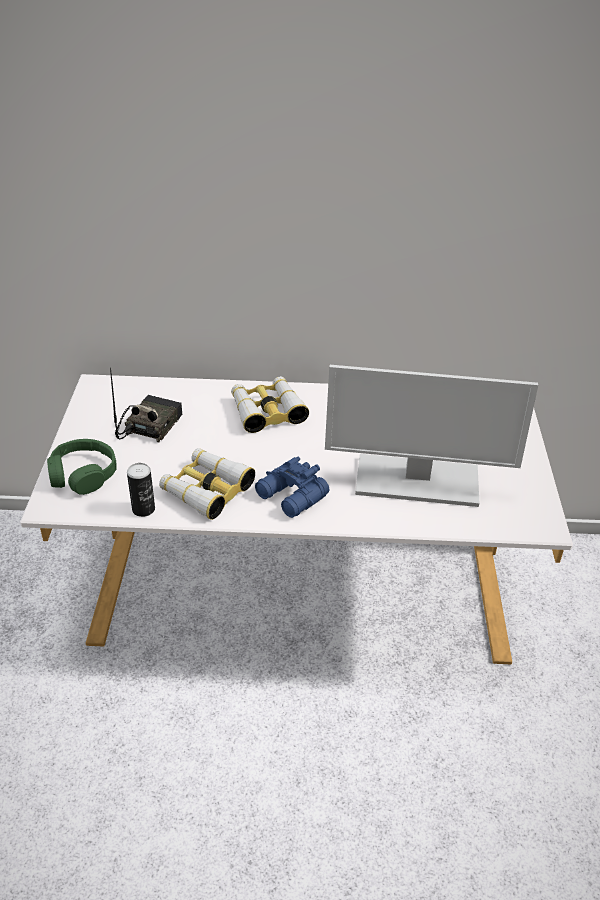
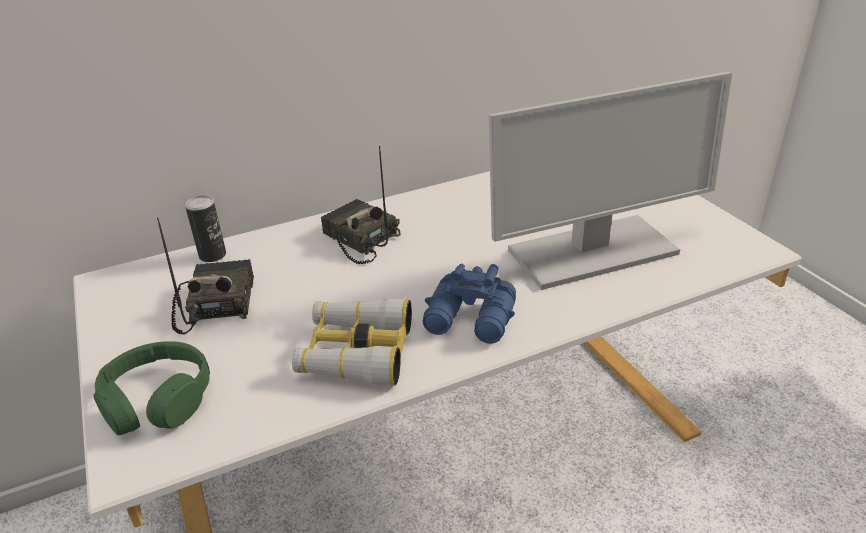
camera: 25 degrees left, 5 degrees down
can [127,463,155,517] -> can moved to [185,196,226,262]
binoculars [231,376,309,433] -> radio [321,146,401,264]

